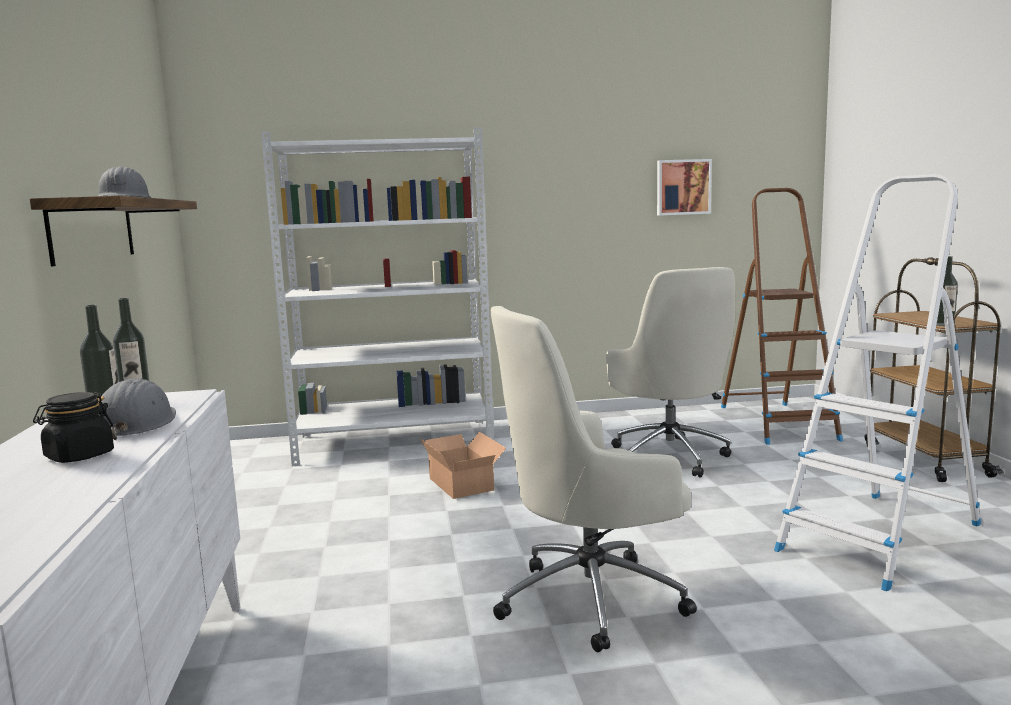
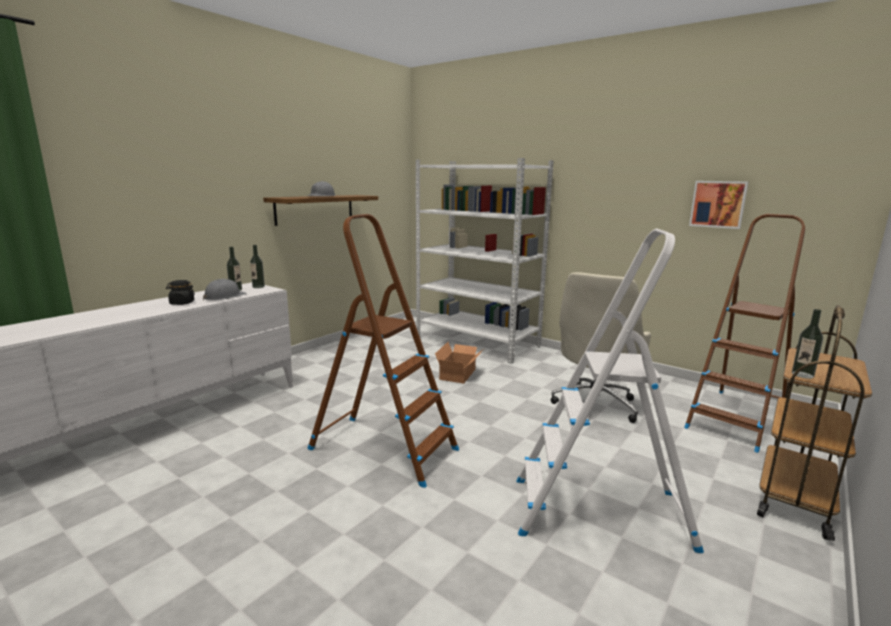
camera: 45 degrees right, 5 degrees up
beige office chair [491,306,697,652] -> brown step ladder [307,214,459,488]

